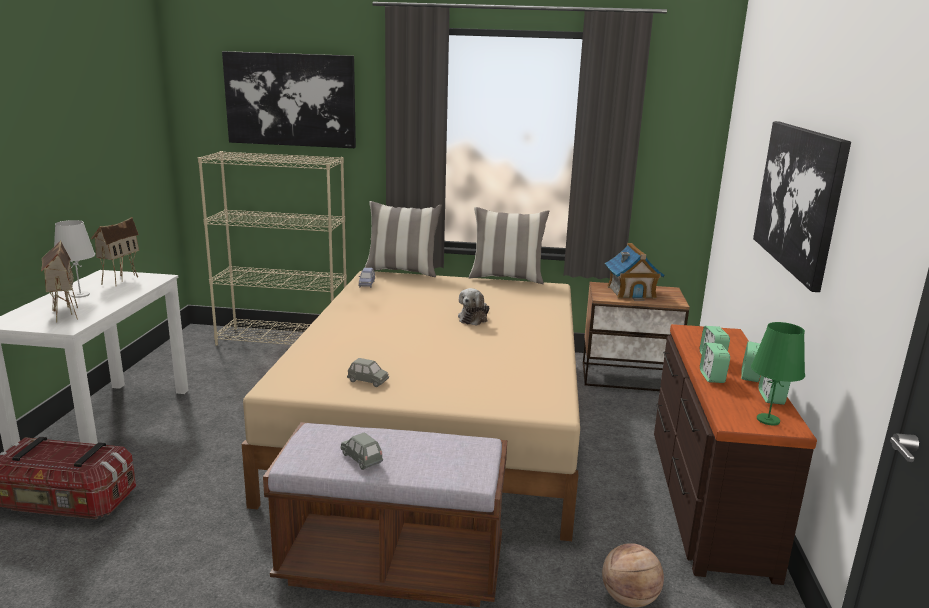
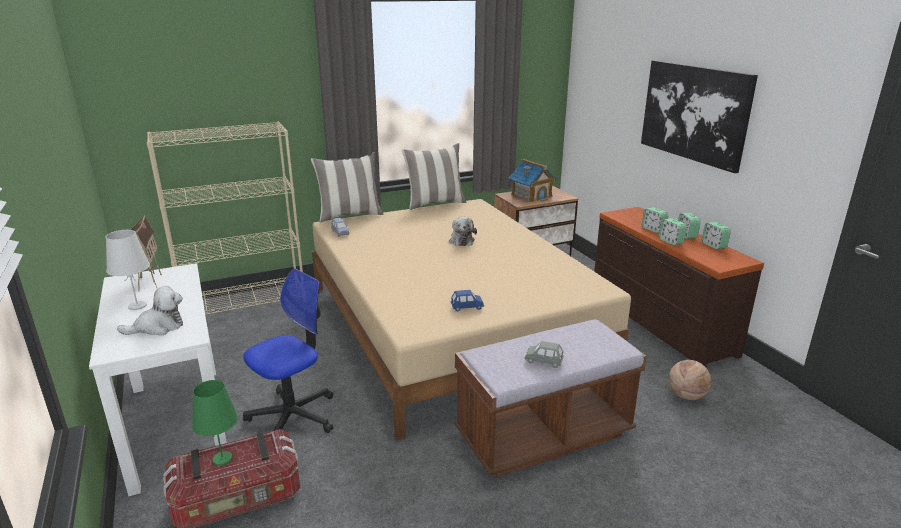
camera: 30 degrees left, 5 degrees up
toy house [41,240,78,323] -> plush toy [117,286,183,336]
picture [222,51,356,148] -> none
grey toy car [347,358,389,387] -> blue toy car [450,290,484,312]
green table lamp [751,322,805,425] -> green table lamp moved to [192,380,238,466]
none -> office chair [243,269,334,433]

